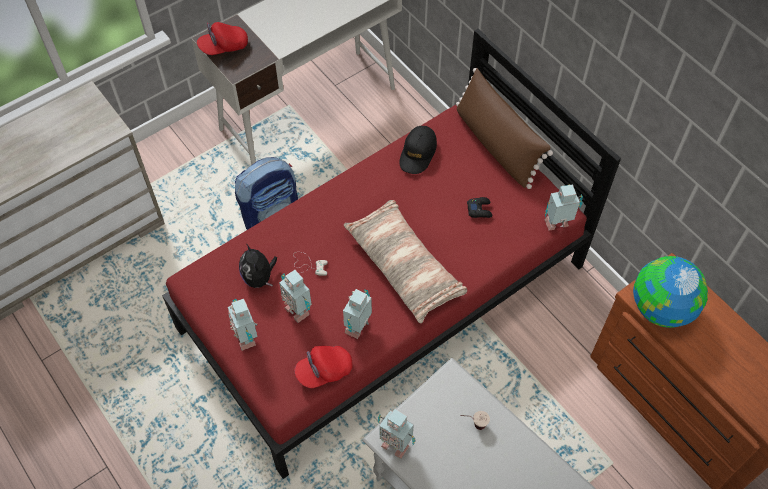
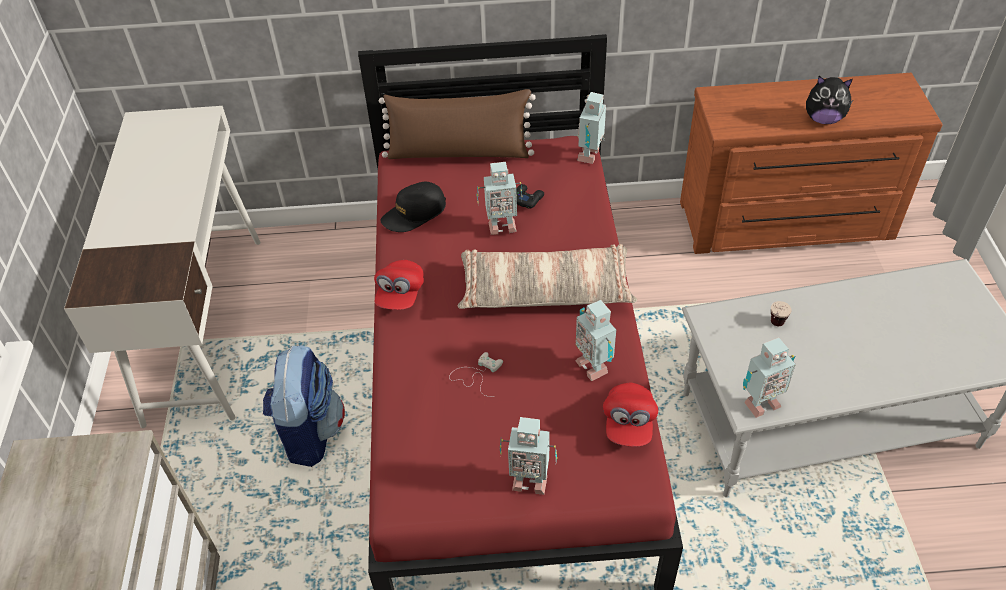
camera: 55 degrees left, 10 degrees down
red cap [197,22,248,55] -> red cap moved to [374,260,424,310]
plush toy [239,245,277,288] -> plush toy moved to [806,76,853,124]
toy robot [279,270,312,323] -> toy robot moved to [476,162,523,235]
black cap [399,126,437,174] -> black cap turned 90 degrees clockwise [380,182,446,232]
globe [633,256,708,328] -> none

